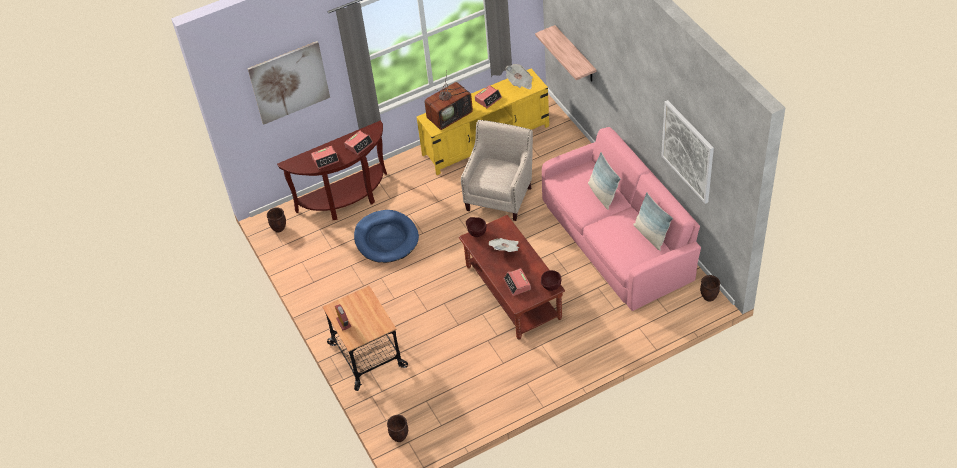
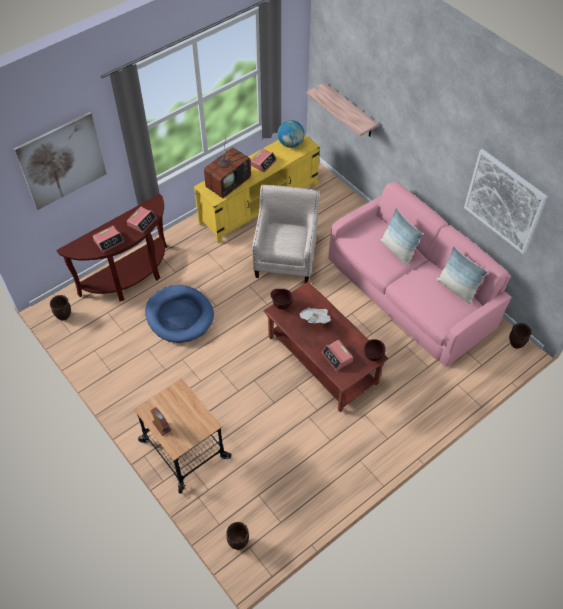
camera: 15 degrees left, 5 degrees up
newspaper [505,64,533,89] -> globe [278,120,304,148]

